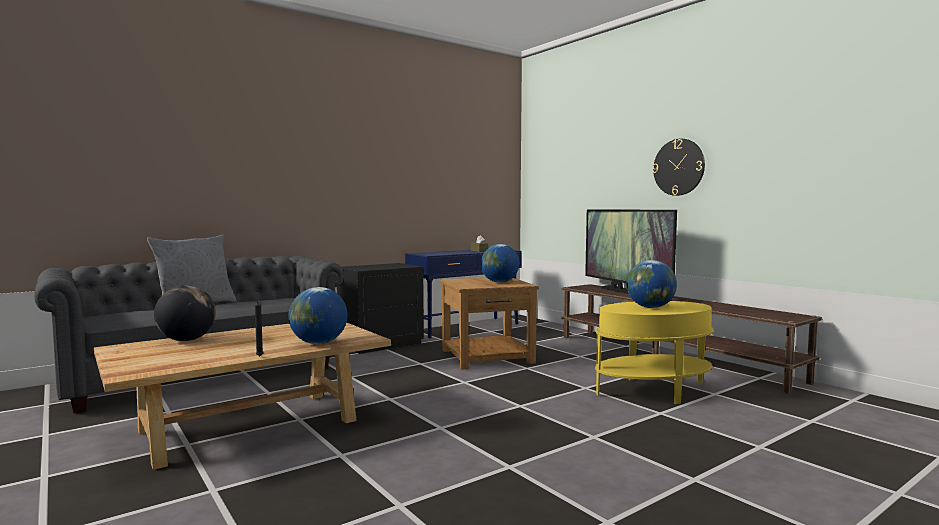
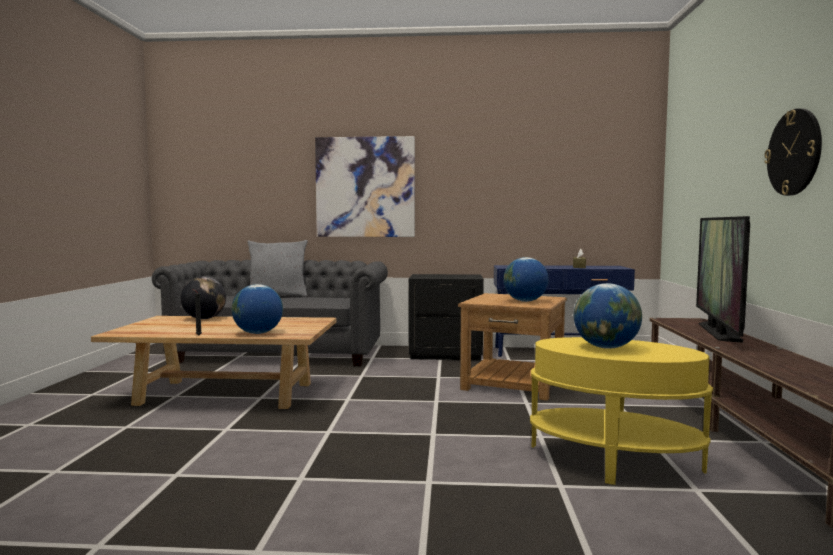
camera: 40 degrees right, 0 degrees up
none -> picture [315,136,415,237]

